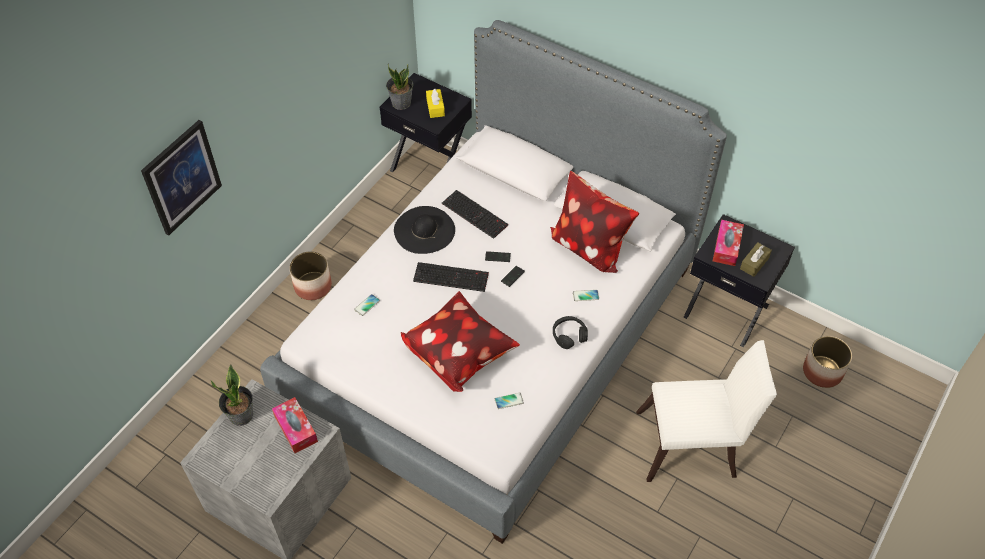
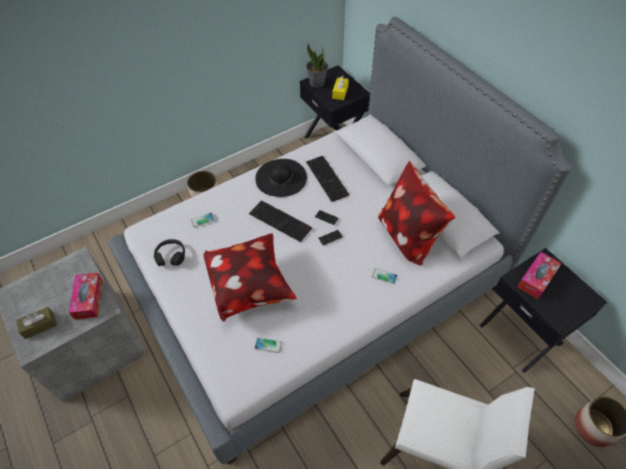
camera: 25 degrees right, 0 degrees up
picture [141,120,222,236] -> none
potted plant [210,364,253,426] -> none
black headphones [553,316,588,349] -> black headphones moved to [154,239,185,266]
brown tissue box [740,242,772,277] -> brown tissue box moved to [16,307,57,339]

